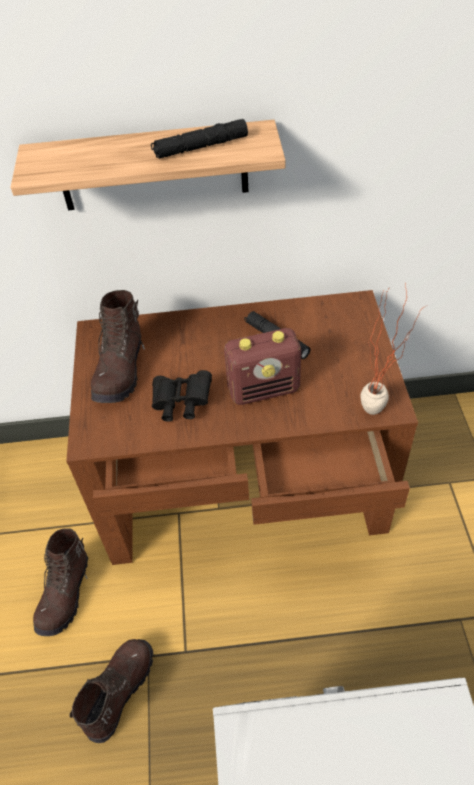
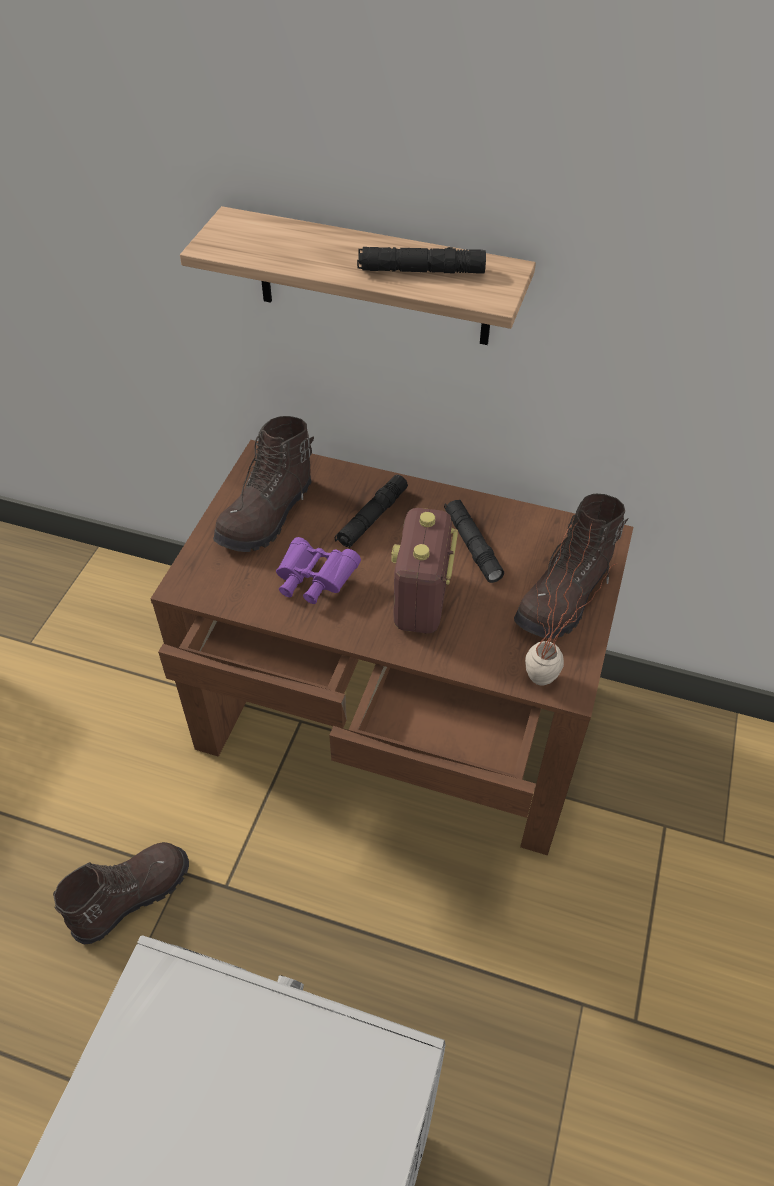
camera: 20 degrees right, 0 degrees up
brown boot [33,529,88,636] -> brown boot moved to [514,494,629,639]
black binoculars [152,370,212,422] -> purple binoculars [276,537,361,604]
radio [224,328,301,405] -> radio turned 90 degrees clockwise [391,508,458,634]
none -> black flashlight [335,475,408,548]

